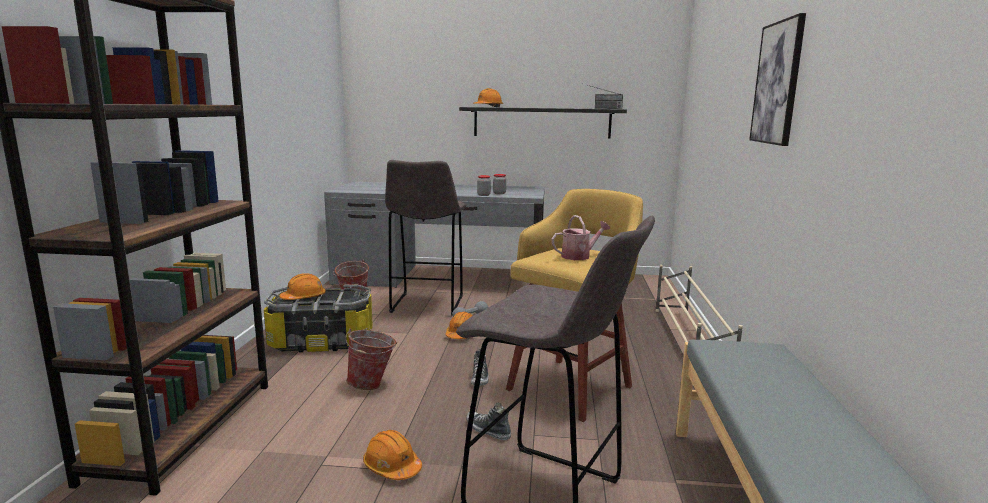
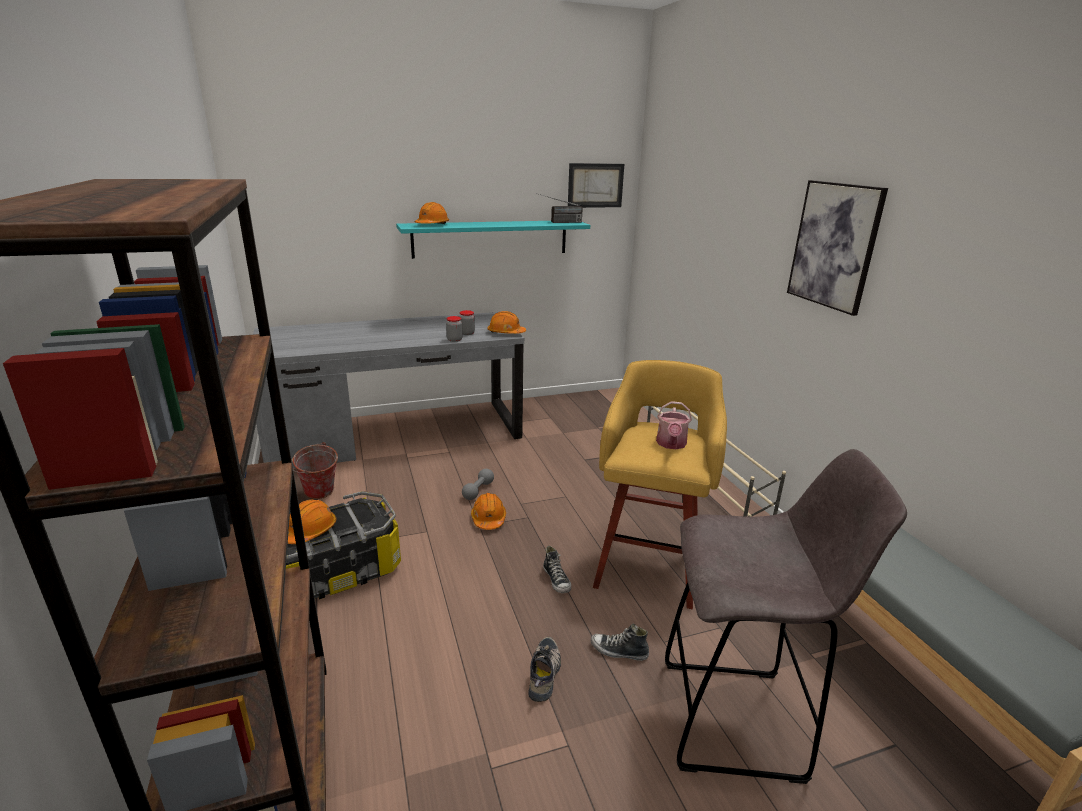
camera: 25 degrees left, 10 degrees up
bucket [345,329,397,390] -> none
orange hard hat [363,430,422,480] -> orange hard hat moved to [488,311,526,334]
grey stool [385,160,466,316] -> none
black shelf [459,107,627,139] -> turquoise shelf [396,221,590,259]
watering can [552,215,610,260] -> watering can turned 150 degrees clockwise [656,401,692,449]
none -> shoe [529,637,561,702]
none -> picture [568,163,624,208]

